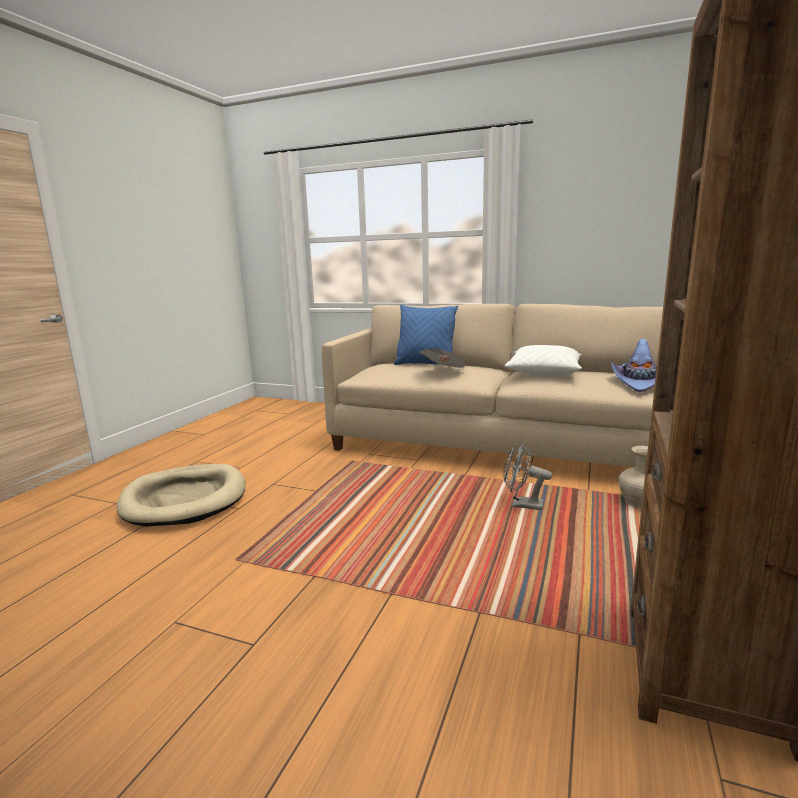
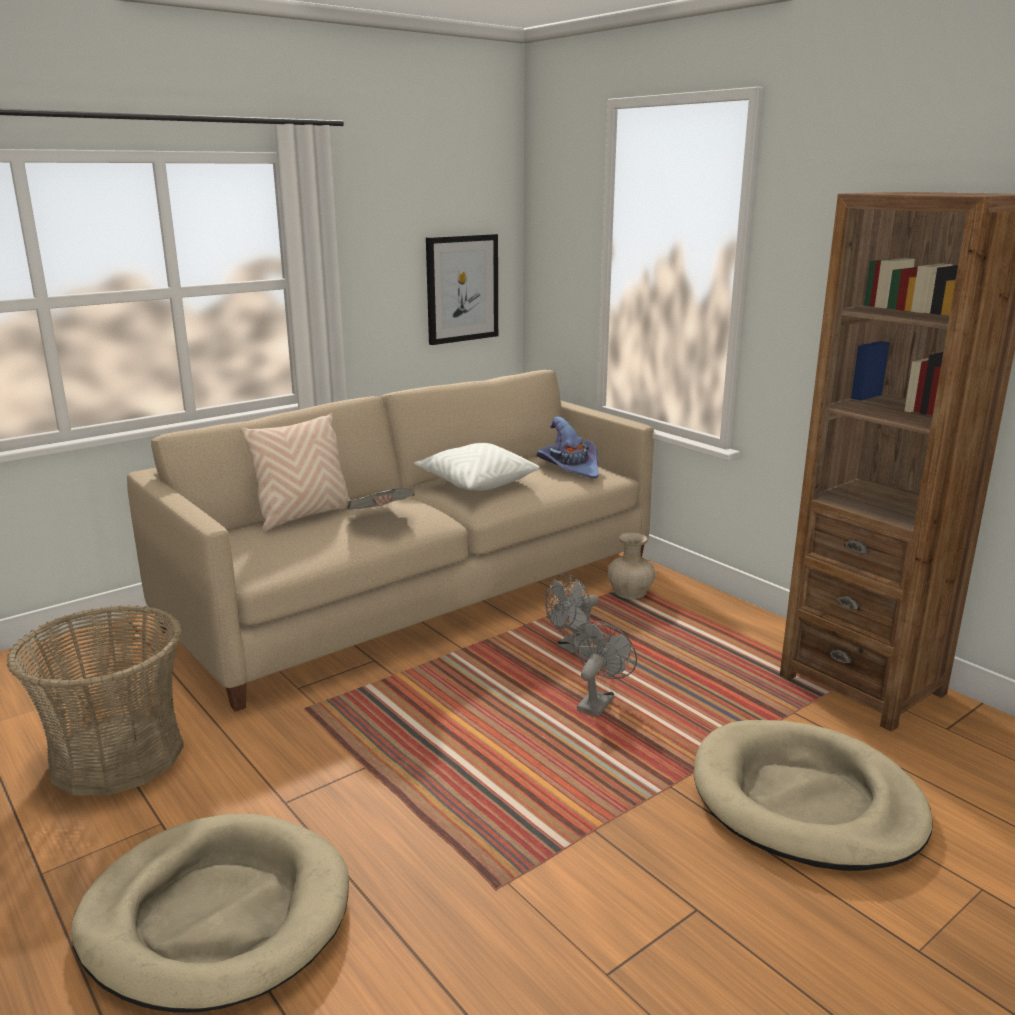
camera: 60 degrees left, 5 degrees up
blue pillow [394,304,458,365] -> beige pillow [241,413,351,531]
none -> basket [7,605,184,796]
none -> picture [426,234,498,345]
none -> grey fan [573,621,637,717]
none -> beige dog bed [694,720,933,871]

